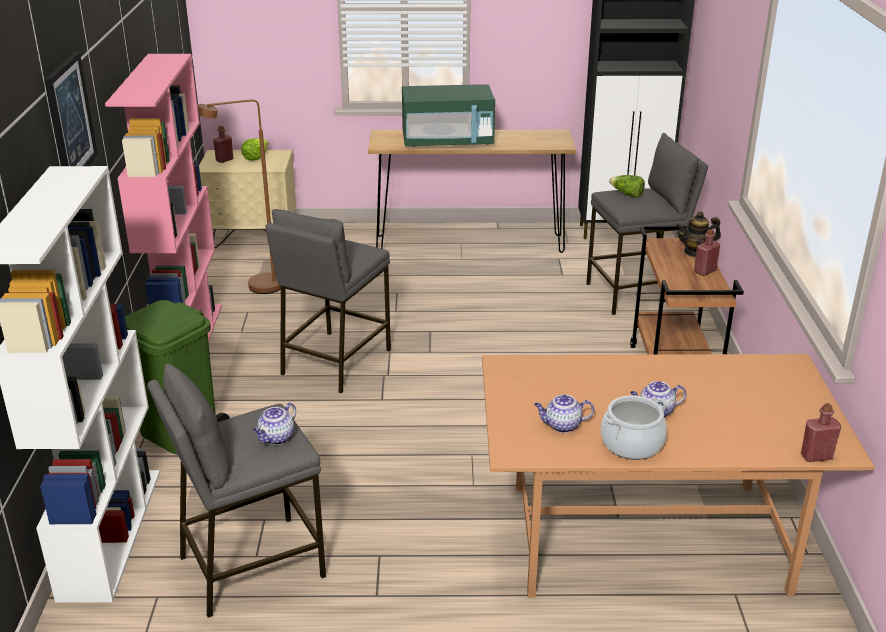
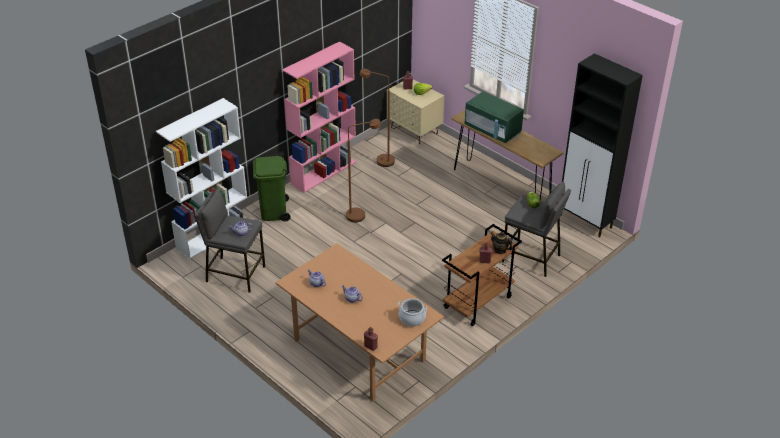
camera: 45 degrees right, 10 degrees up
picture [44,51,98,166] -> none
grey stool [265,209,391,393] -> brown floor lamp [346,119,381,222]
cooking pot [600,396,667,460] -> cooking pot moved to [398,298,427,326]

